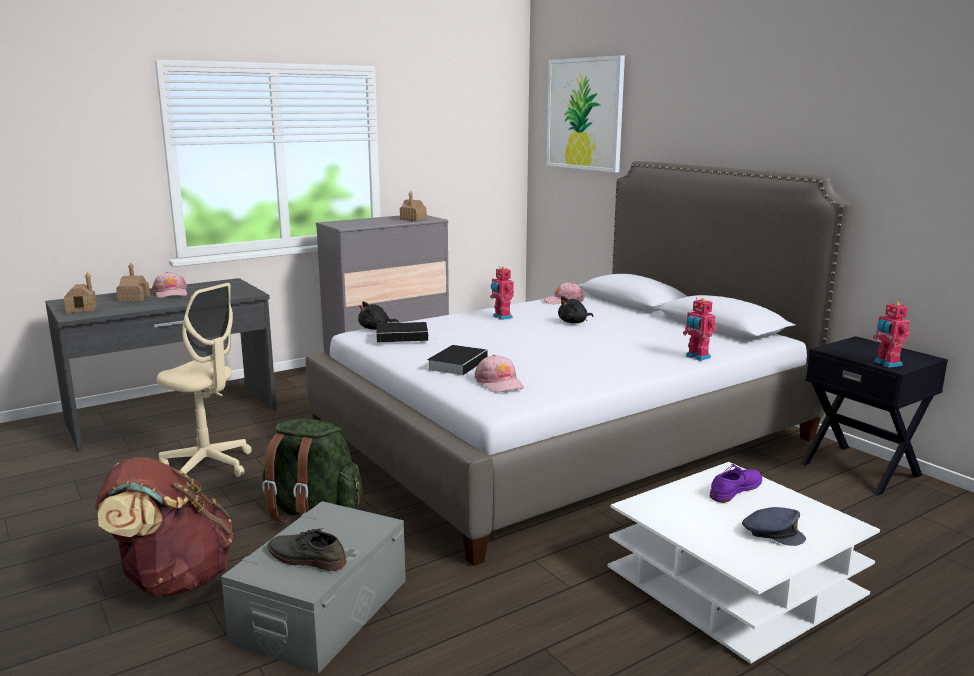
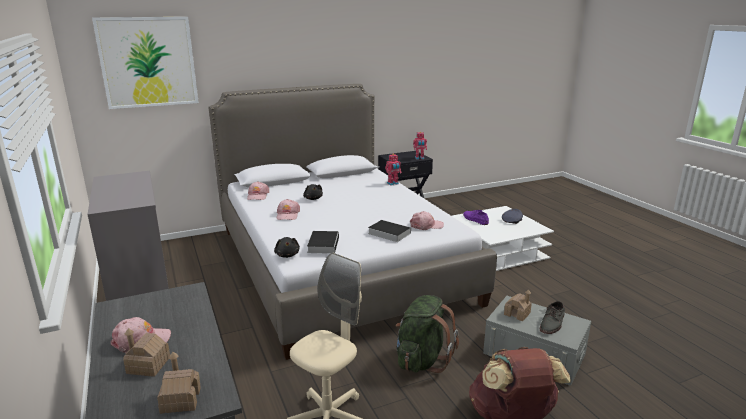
camera: 80 degrees left, 5 degrees up
toy house [400,191,427,221] -> toy house moved to [504,290,532,321]
toy robot [490,267,514,320] -> pink cap [277,199,300,220]

